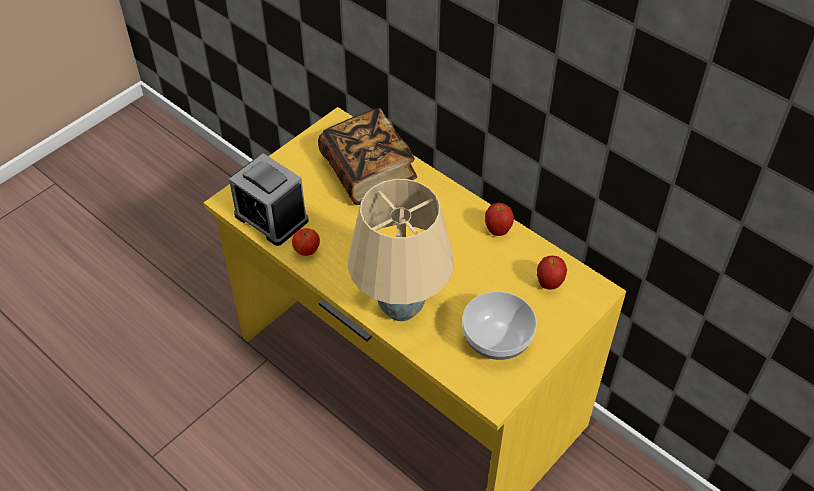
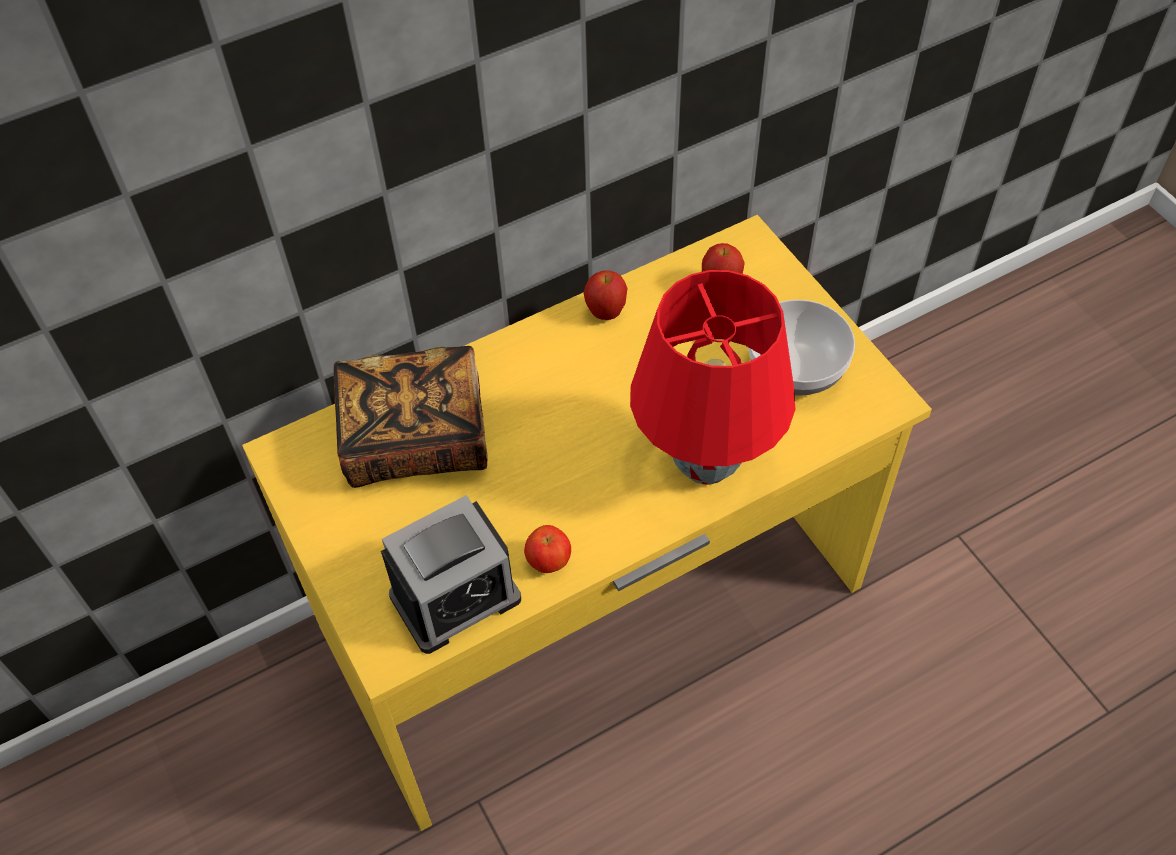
camera: 70 degrees left, 5 degrees up
beige table lamp [347,179,454,321] -> red table lamp [630,270,795,484]

